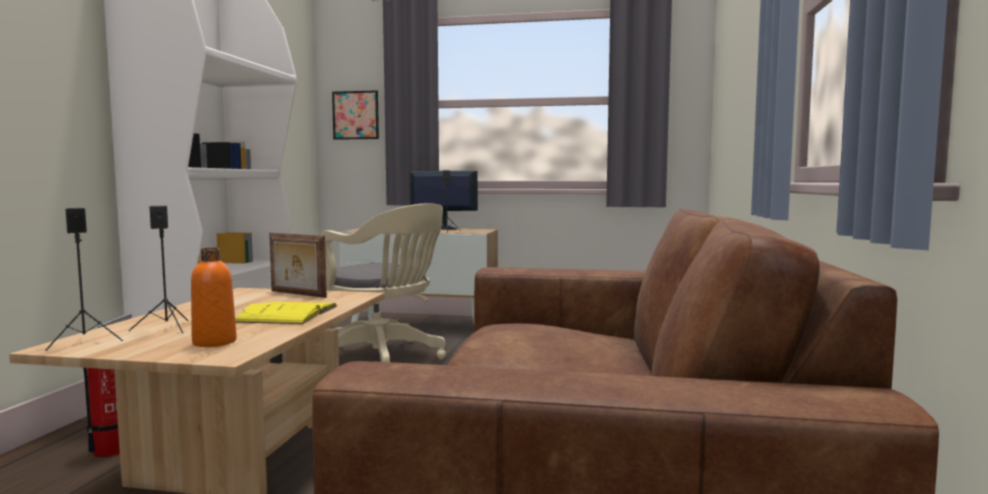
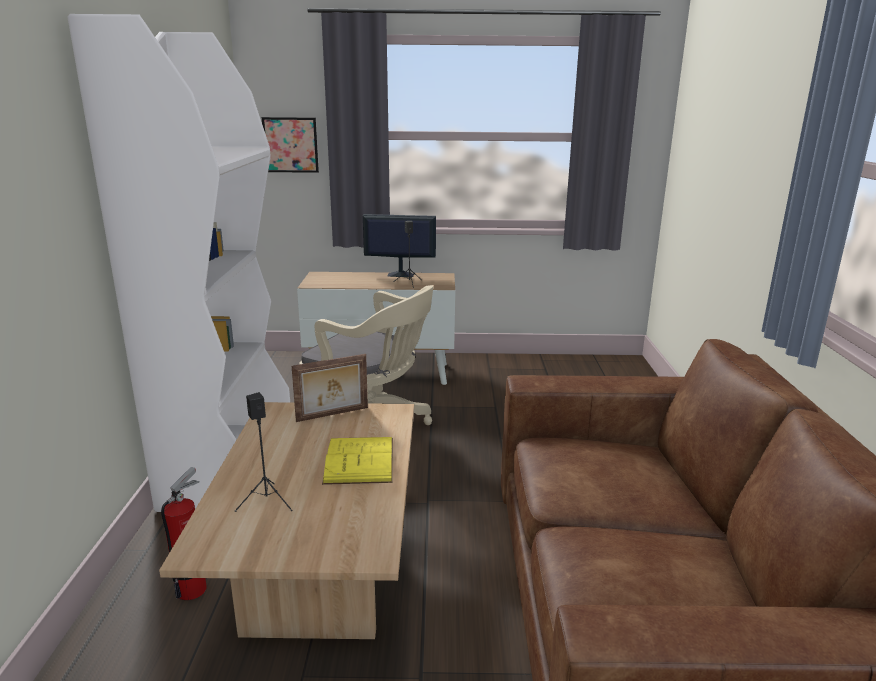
camera: 10 degrees left, 15 degrees up
black speaker [45,208,123,351] -> none
orange bottle [191,248,237,347] -> none
picture frame [269,233,327,298] -> picture frame turned 45 degrees counterclockwise [292,354,368,422]

